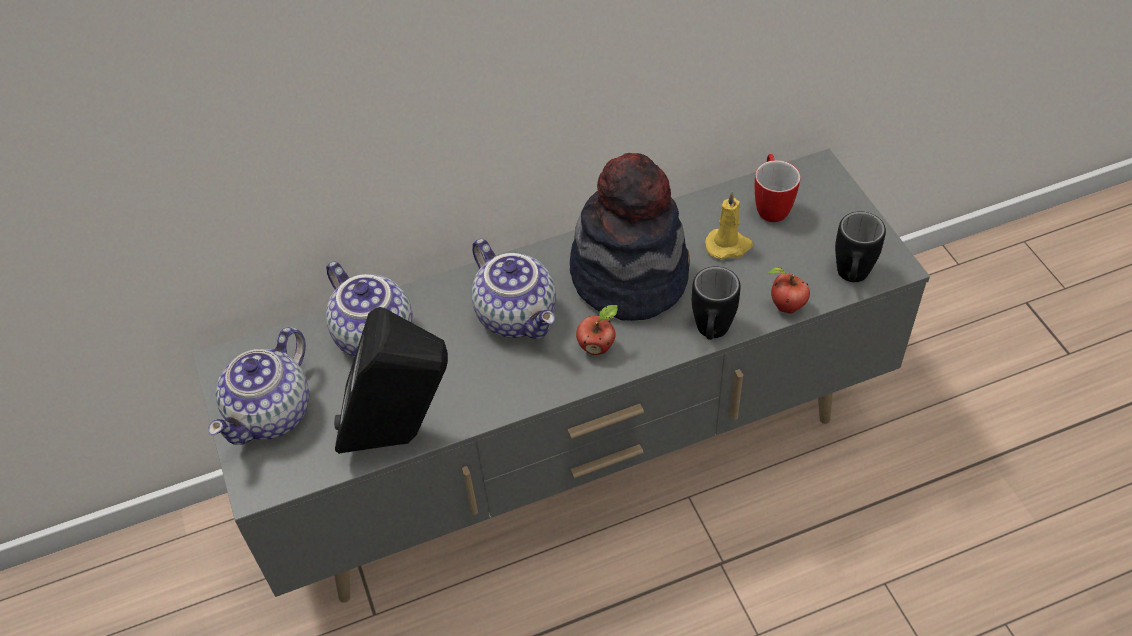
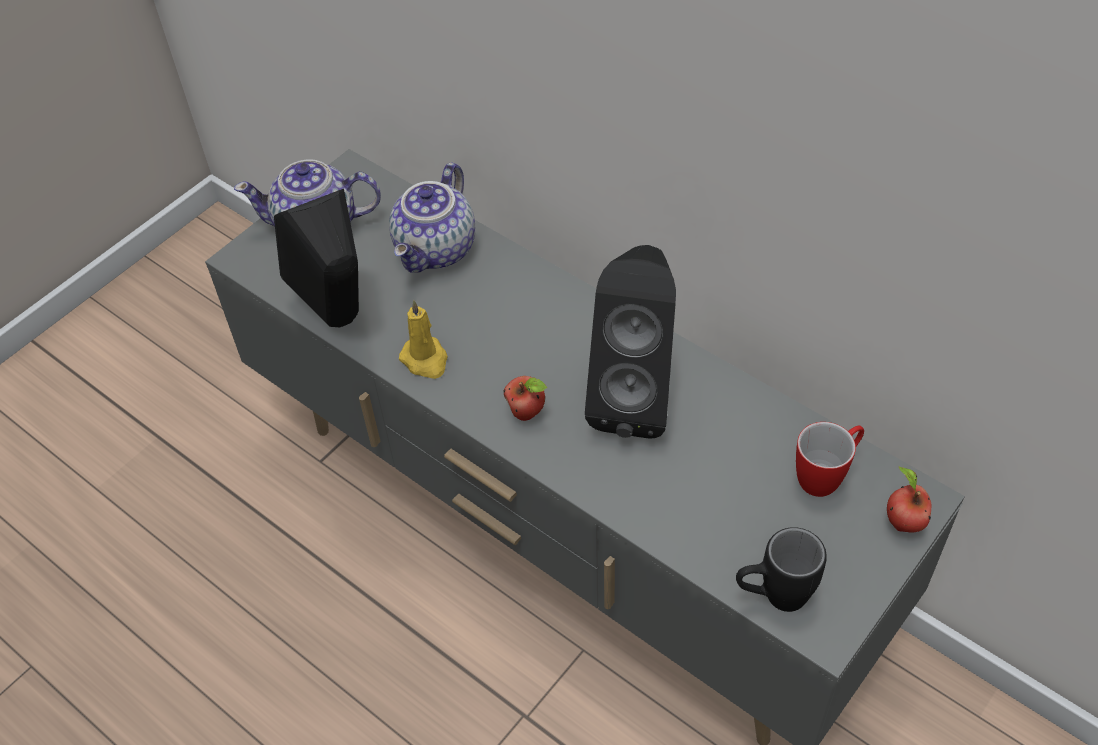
camera: 60 degrees right, 0 degrees up
teapot [472,239,556,339] -> none
hat [570,153,690,321] -> black speaker [585,245,676,438]
black mug [692,266,741,340] -> none
yellow candle [705,191,753,260] -> yellow candle moved to [399,300,448,379]
apple [768,267,810,314] -> apple moved to [887,466,932,533]

